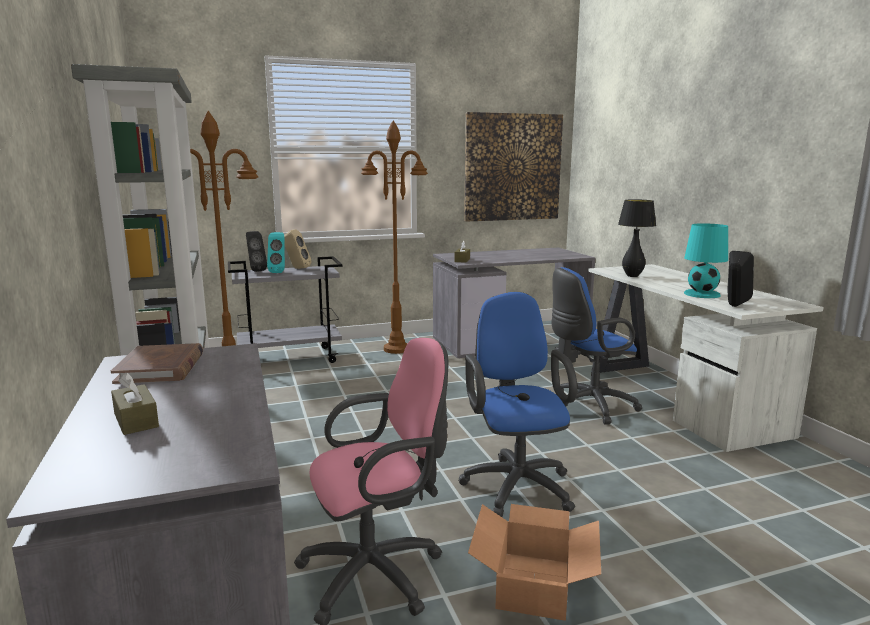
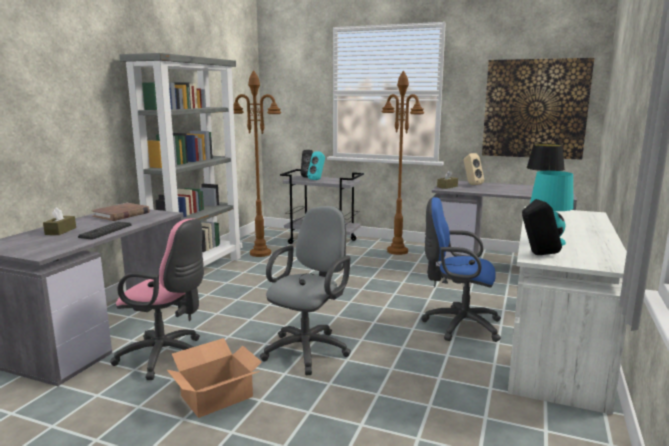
camera: 40 degrees right, 0 degrees up
beige speaker [284,229,312,269] -> beige speaker moved to [464,153,484,185]
blue office chair [459,292,577,517] -> grey office chair [260,206,351,375]
none -> keyboard [78,222,132,239]

